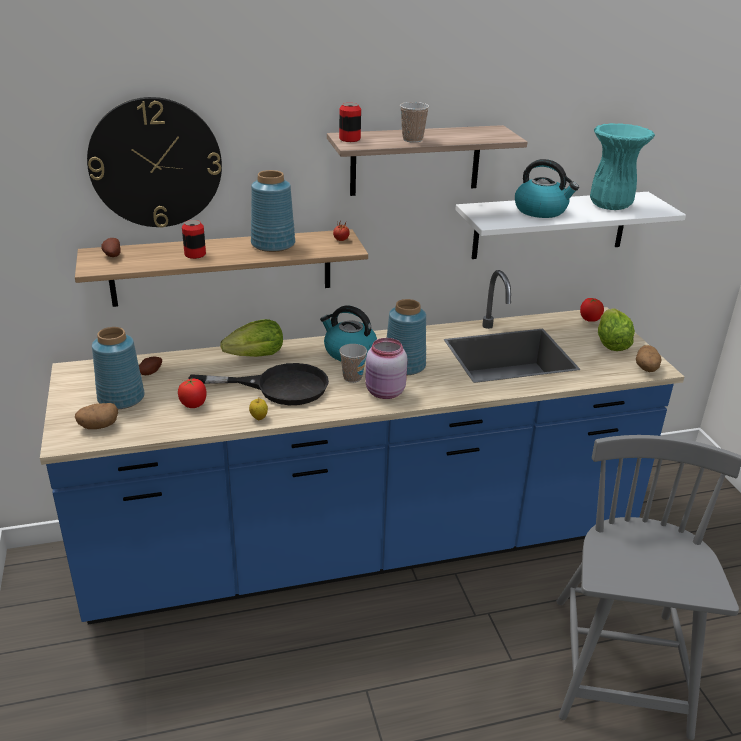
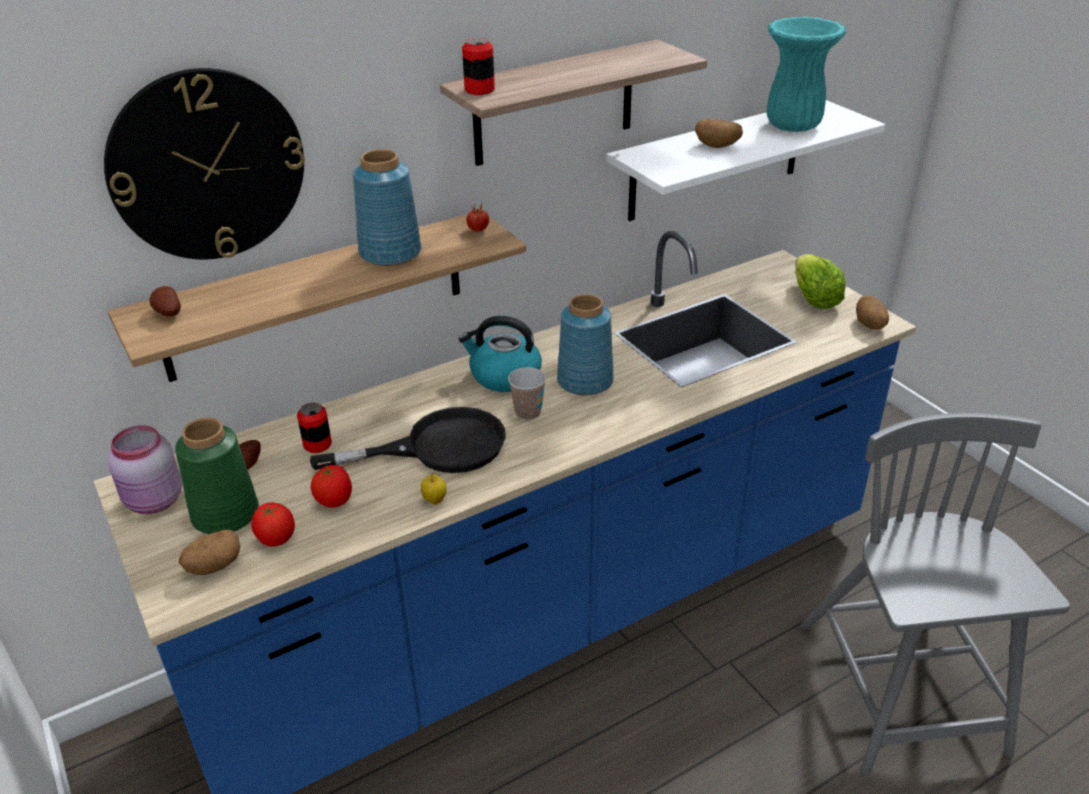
camera: 15 degrees left, 5 degrees up
blue vase [92,327,145,409] -> green vase [175,418,259,534]
can [182,220,206,259] -> can moved to [297,403,332,453]
lettuce [220,319,283,357] -> none
pink jar [365,338,408,399] -> pink jar moved to [108,425,182,514]
cup [400,102,429,143] -> none
kettle [515,159,579,218] -> potato [695,119,743,148]
tomato [580,298,604,322] -> tomato moved to [251,503,295,547]

